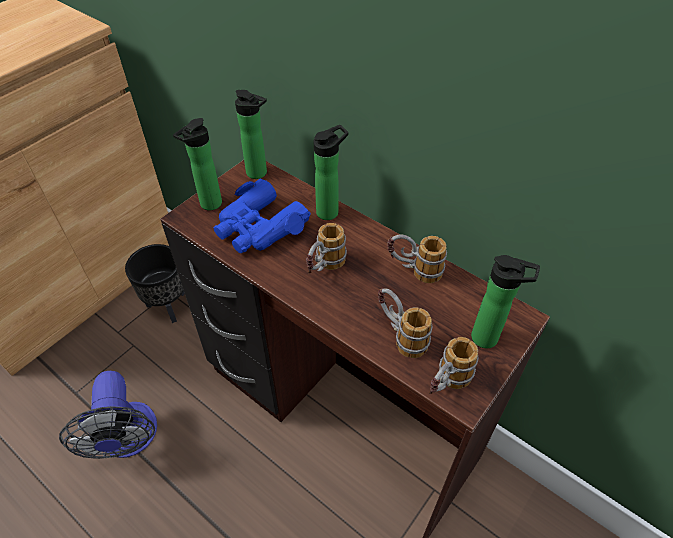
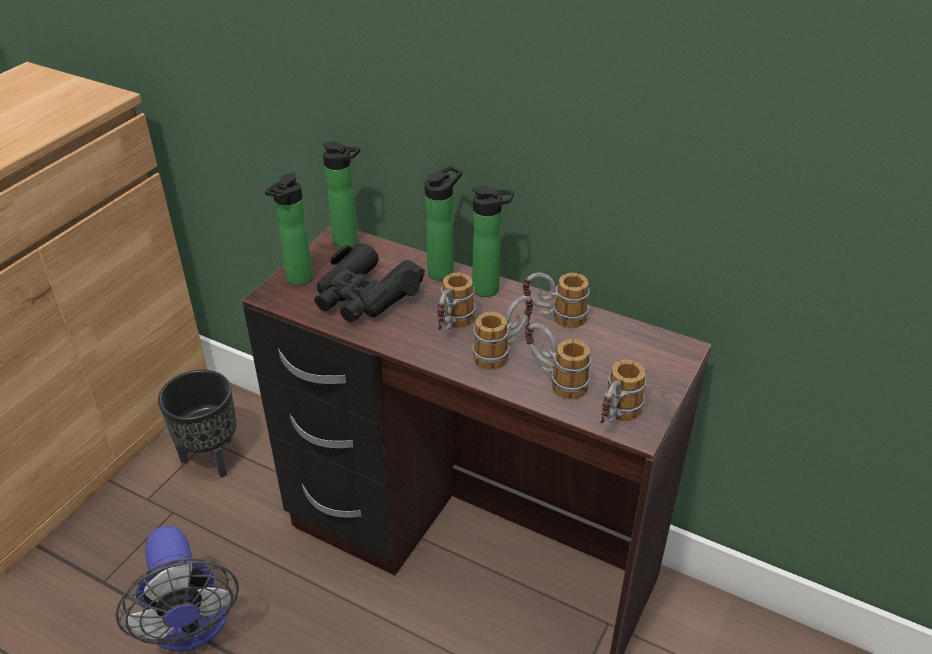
camera: 10 degrees left, 10 degrees down
blue binoculars [214,179,311,253] -> black binoculars [314,243,425,322]
bottle [471,255,540,348] -> bottle moved to [472,186,514,297]
none -> mug [472,296,533,370]

